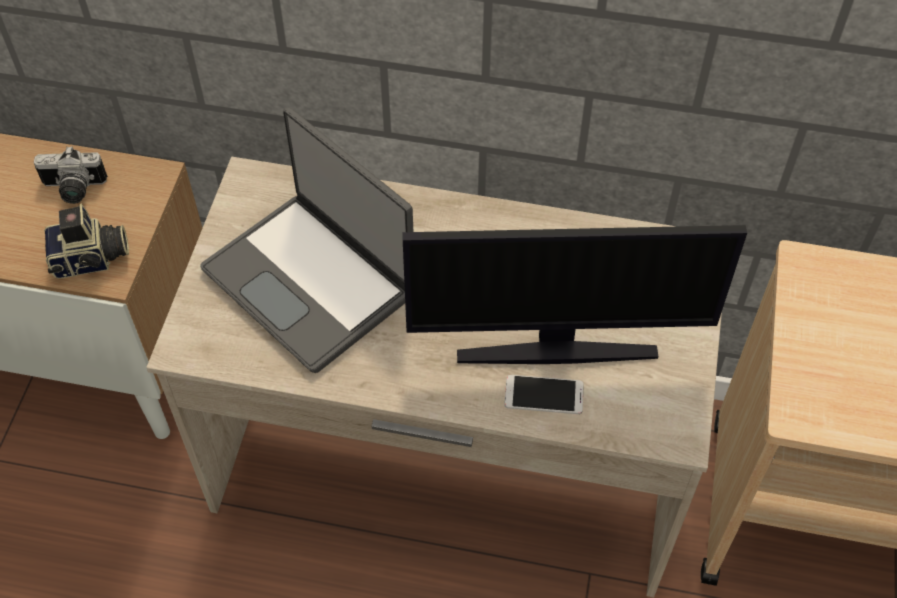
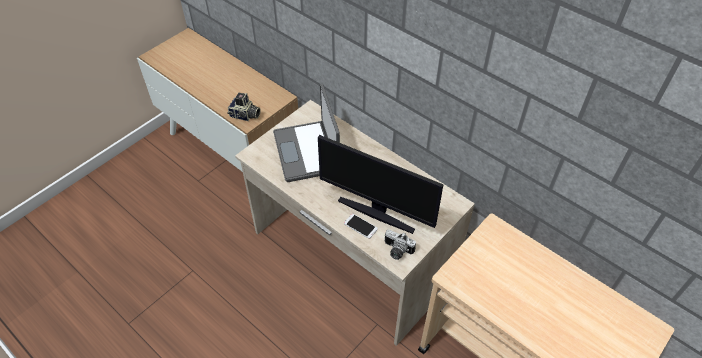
camera: 30 degrees right, 5 degrees down
camera [34,146,108,204] -> camera moved to [385,230,416,260]

